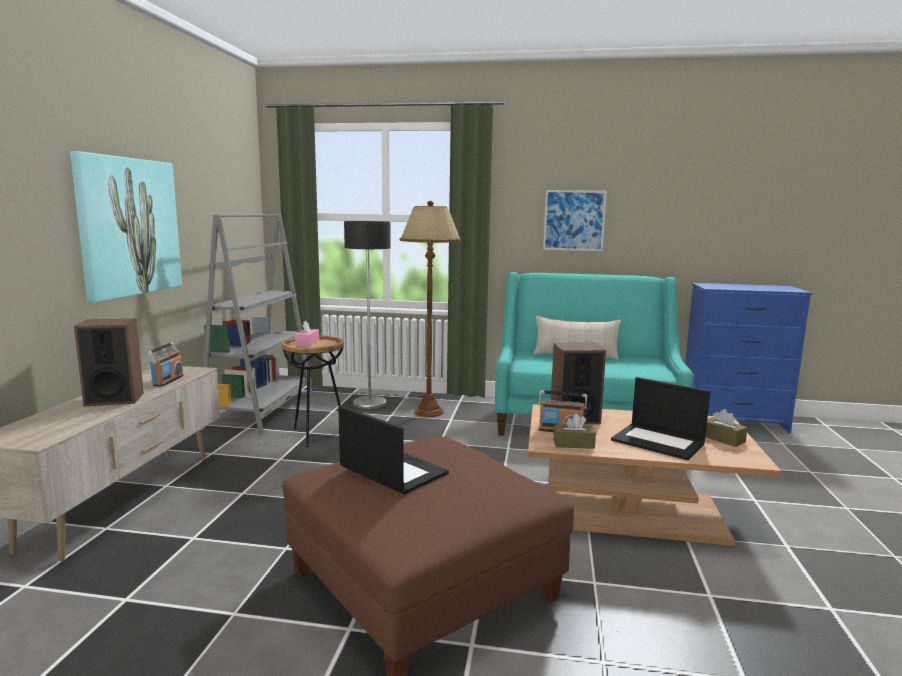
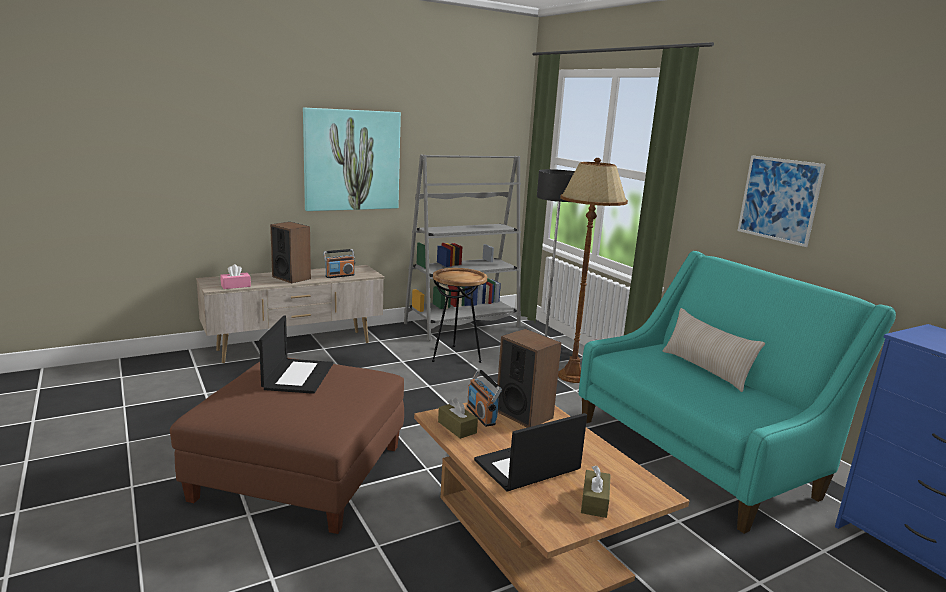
camera: 50 degrees right, 5 degrees up
pink tissue box [295,320,319,347] -> pink tissue box moved to [220,264,251,289]
laptop [611,377,711,460] -> laptop turned 60 degrees clockwise [474,413,587,492]

